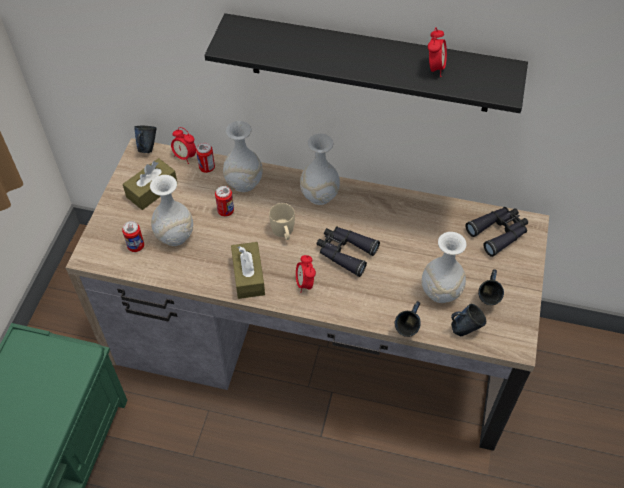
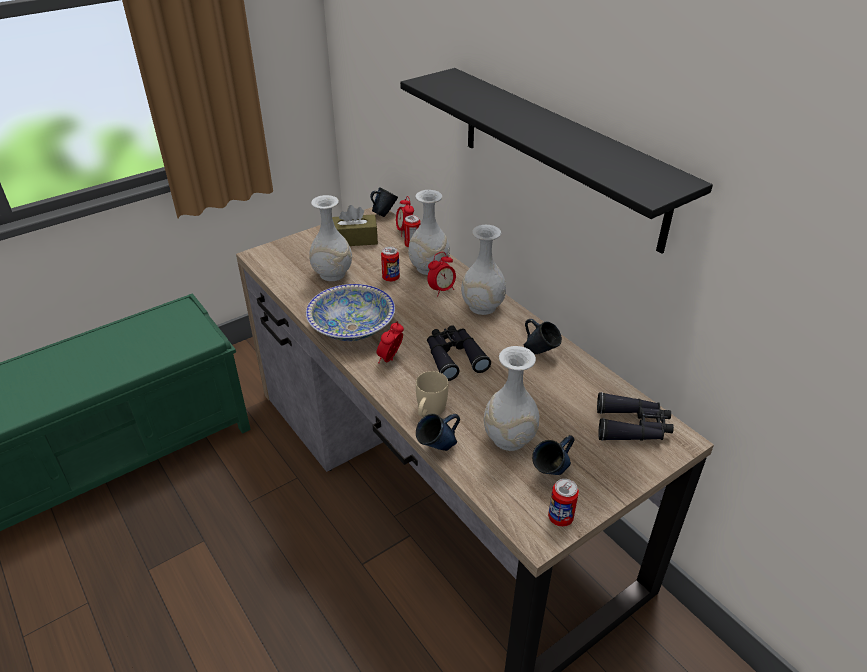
camera: 40 degrees right, 15 degrees down
can [122,221,144,252] -> can moved to [548,479,579,527]
brown tissue box [231,242,265,299] -> bowl [306,284,395,341]
beige mug [269,203,295,240] -> beige mug moved to [416,371,448,417]
alarm clock [428,28,447,77] -> alarm clock moved to [427,252,456,296]
blue mug [451,304,486,336] -> blue mug moved to [524,319,562,355]

